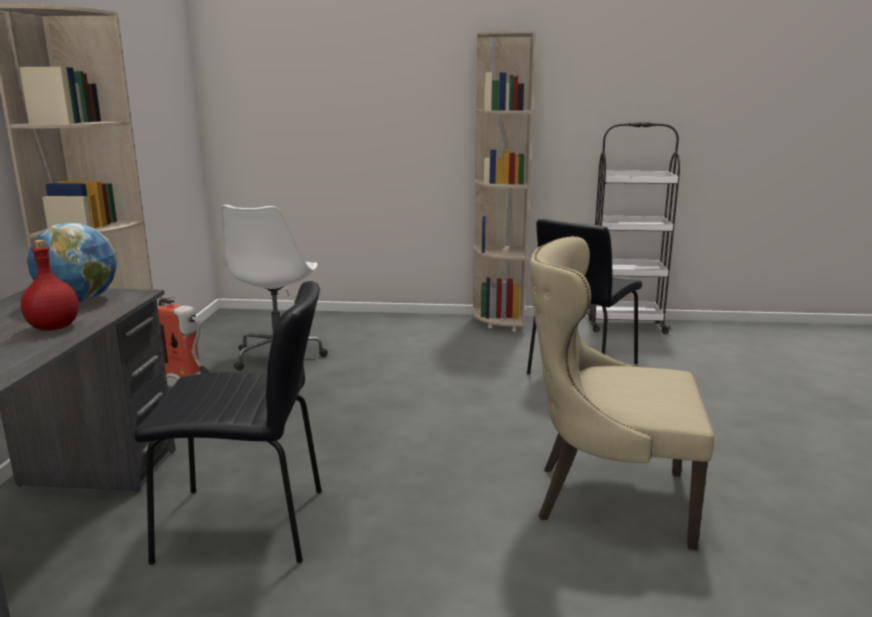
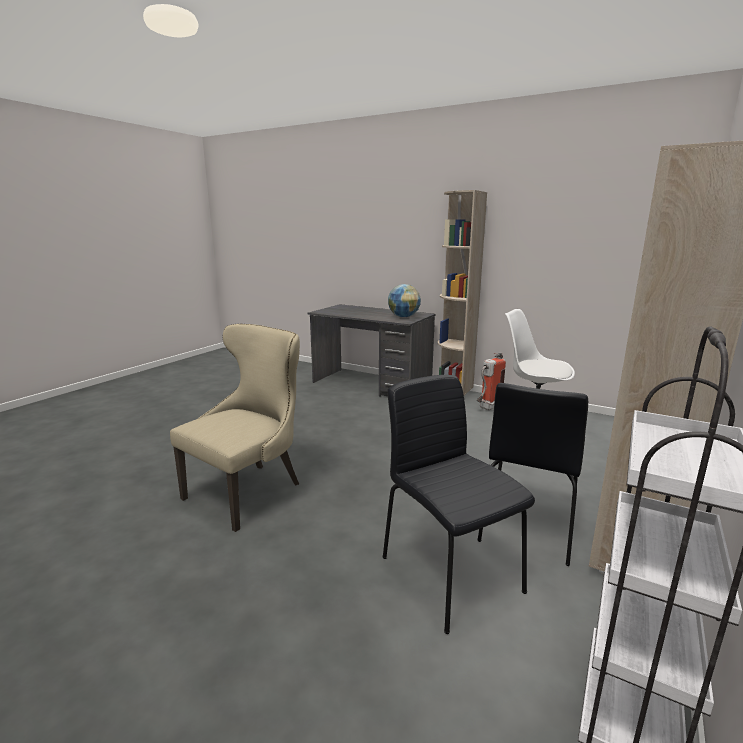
camera: 115 degrees right, 0 degrees up
red bottle [21,240,79,331] -> none
black chair [134,281,322,565] -> black chair moved to [477,383,588,566]

